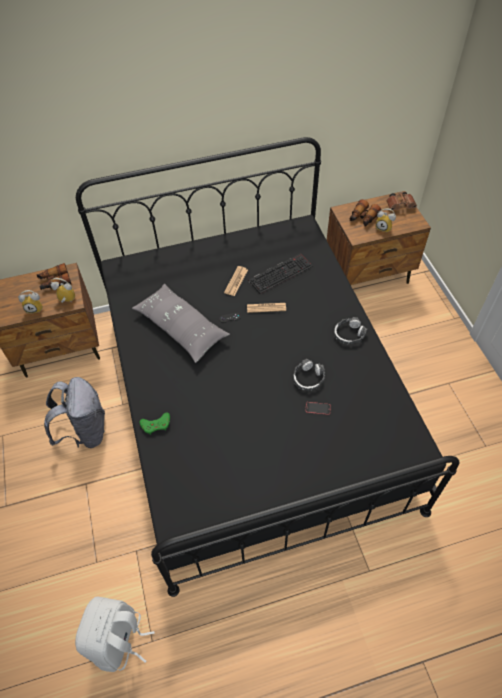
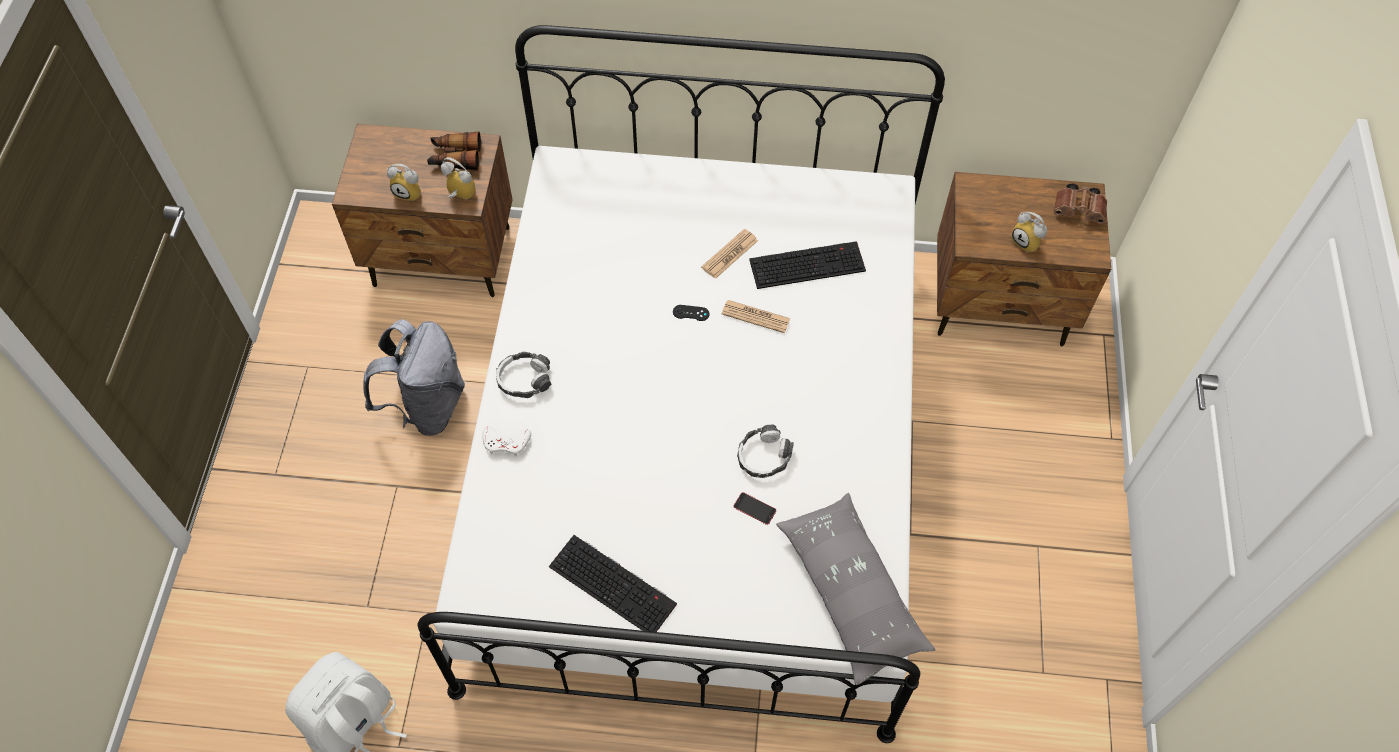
camera: 20 degrees right, 5 degrees up
black bed [76,137,459,597] -> white bed [418,25,945,743]
grey pillow [132,284,230,363] -> grey pillow moved to [776,493,935,686]
green game controller [139,412,170,435] -> white game controller [482,426,531,456]
headphones [334,317,368,344] -> headphones moved to [496,351,551,398]
binoculars [350,199,381,227] -> none
none -> keyboard [549,535,677,632]

